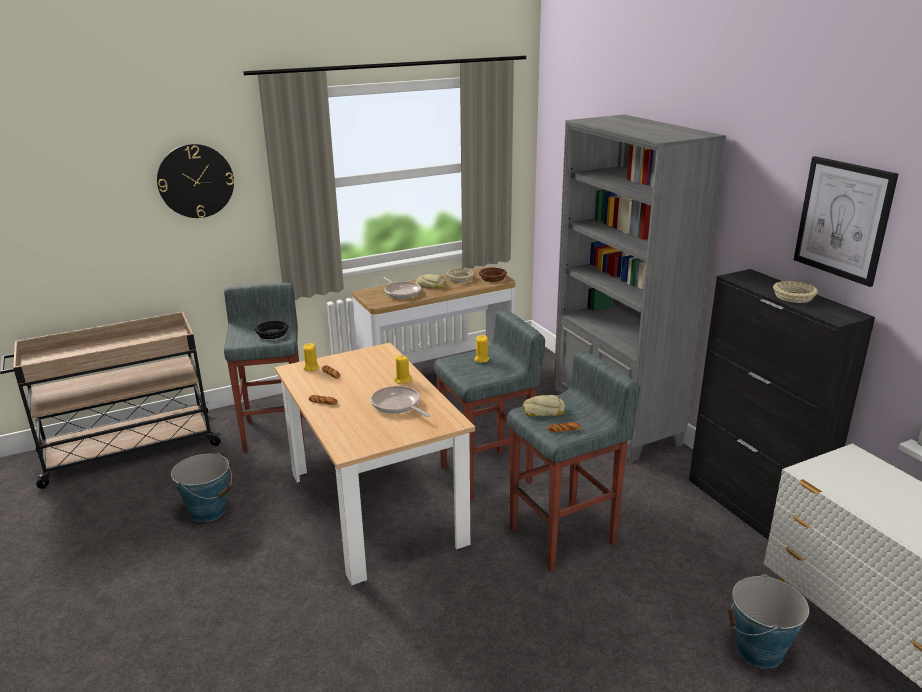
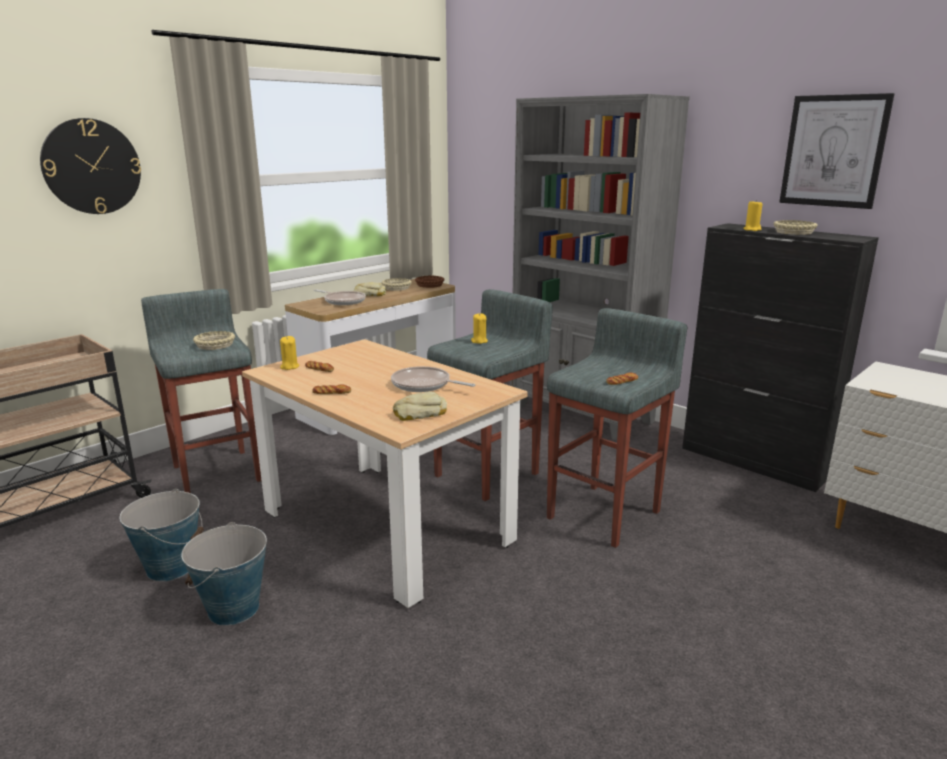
camera: 20 degrees left, 5 degrees down
black bowl [255,321,288,339] -> beige bowl [193,331,235,350]
yellow candle [394,355,412,384] -> yellow candle moved to [743,200,763,231]
bread [523,395,565,417] -> bread moved to [393,392,447,421]
bucket [728,574,809,668] -> bucket moved to [181,522,267,626]

